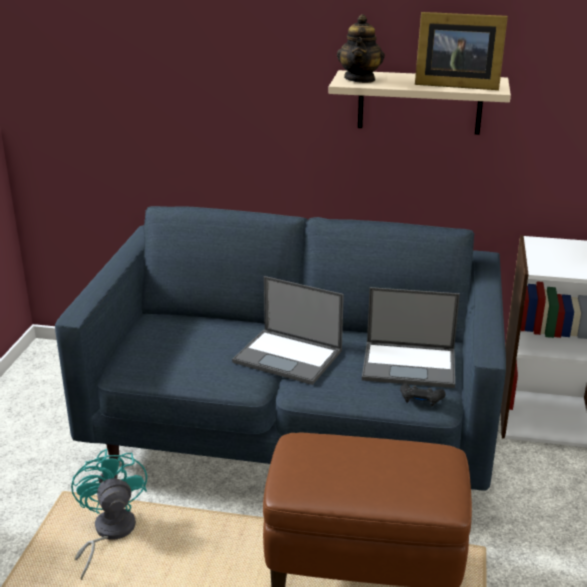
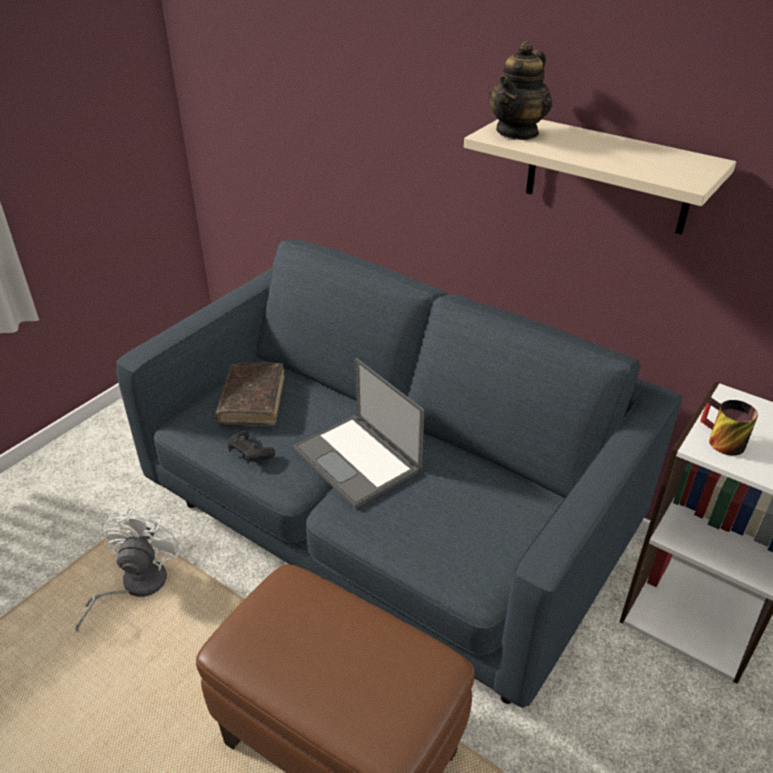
camera: 25 degrees right, 10 degrees up
turquoise fan [71,449,147,580] -> white fan [76,507,182,632]
laptop [362,287,460,388] -> none
black game controller [400,384,446,407] -> black game controller moved to [227,430,275,464]
picture frame [415,12,508,90] -> none
none -> brown book [215,363,284,426]
none -> mug [700,397,758,456]

